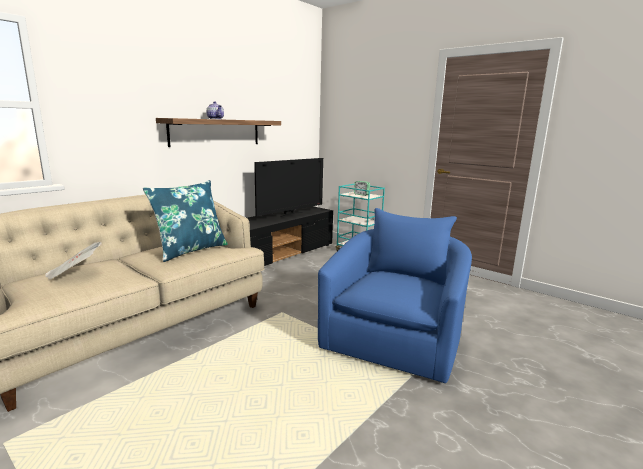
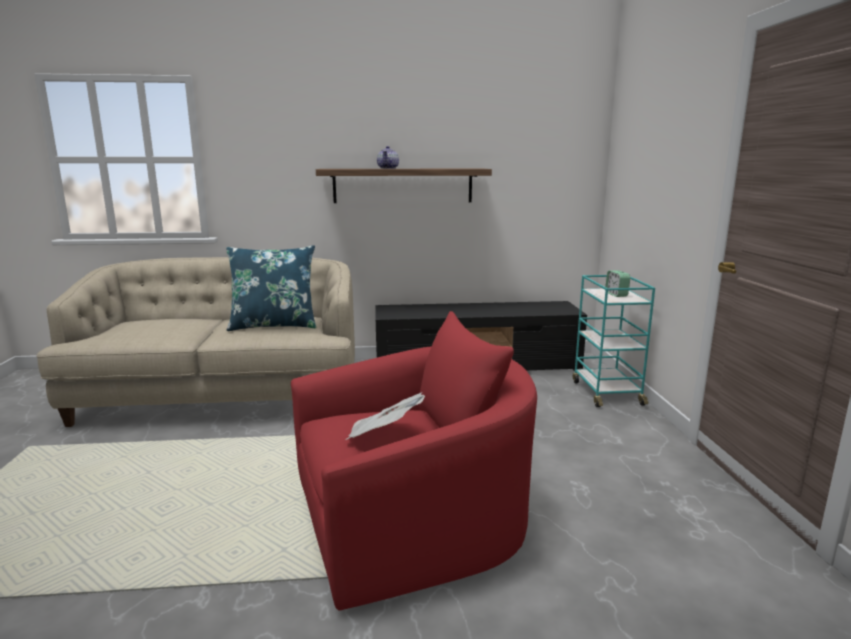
camera: 45 degrees right, 0 degrees up
newspaper [45,242,102,280] -> newspaper moved to [346,393,425,440]
television [254,158,323,217] -> none
blue armchair [318,208,472,383] -> red armchair [291,311,537,610]

